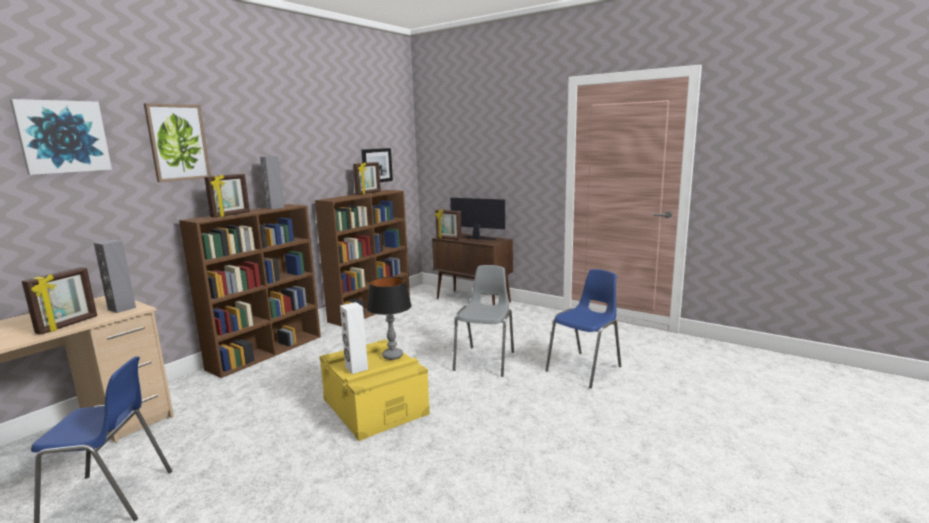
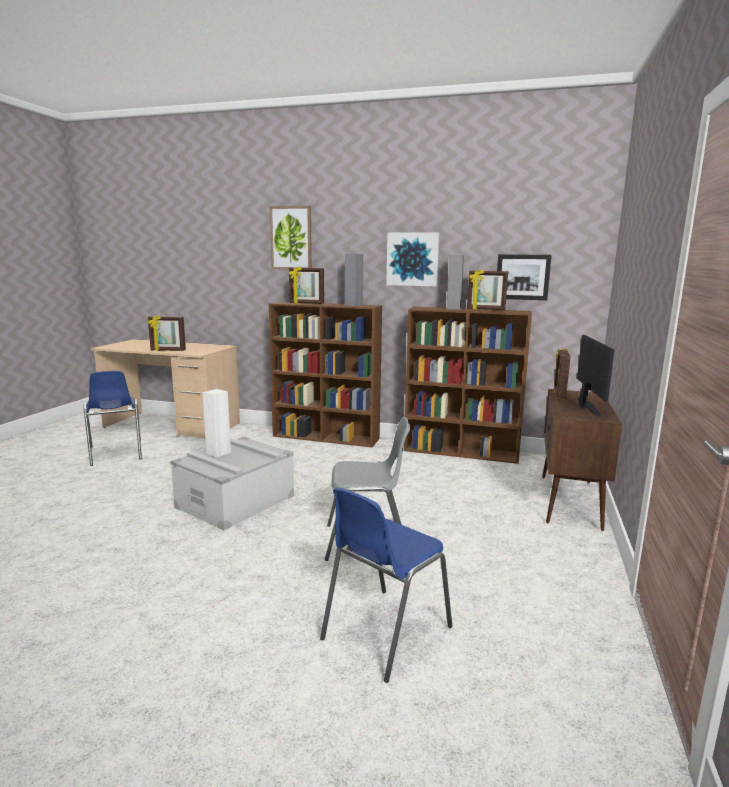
camera: 70 degrees right, 0 degrees up
picture [10,99,112,175] -> picture moved to [386,232,440,286]
grey speaker [94,239,136,313] -> grey speaker moved to [447,255,464,310]
yellow storage box [319,339,430,441] -> grey storage box [170,437,294,530]
table lamp [367,277,412,360] -> none
blue chair [545,269,621,388] -> blue chair turned 105 degrees clockwise [320,487,452,683]

